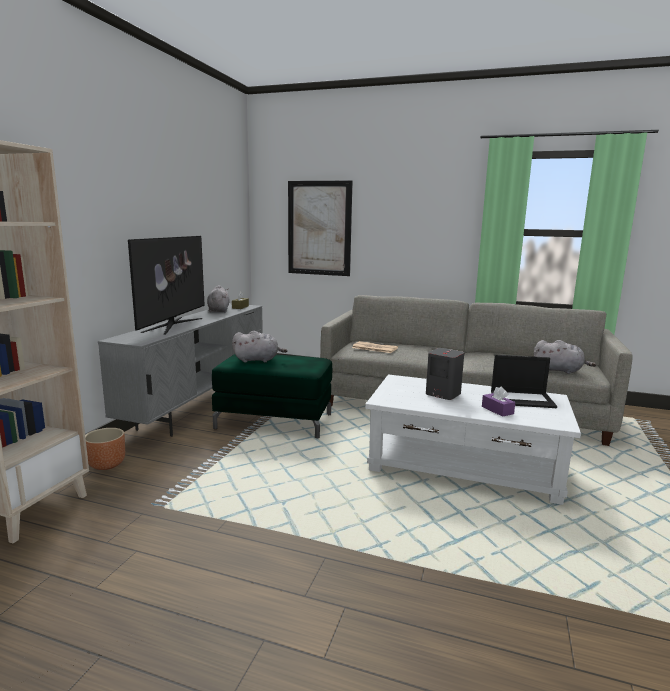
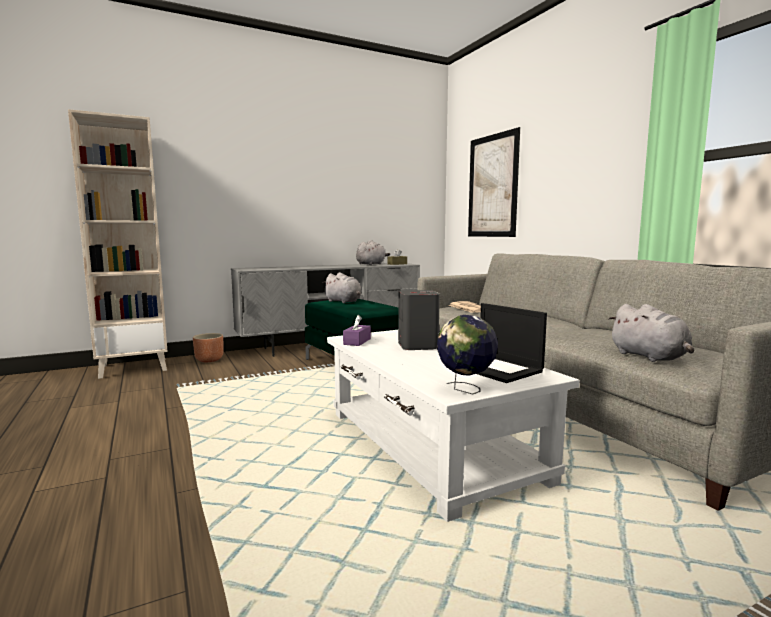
camera: 45 degrees right, 5 degrees down
television [128,236,205,334] -> none
purple tissue box [482,387,515,417] -> purple tissue box moved to [343,315,371,346]
none -> globe [437,315,498,394]

